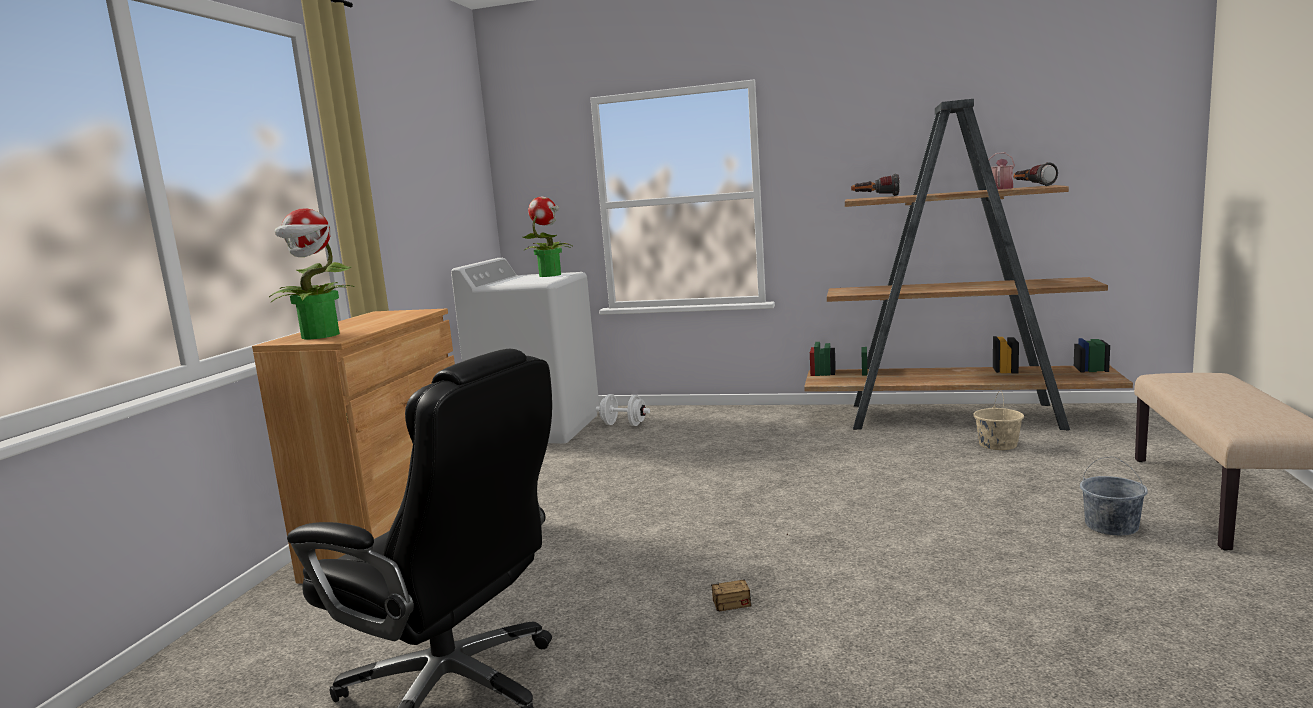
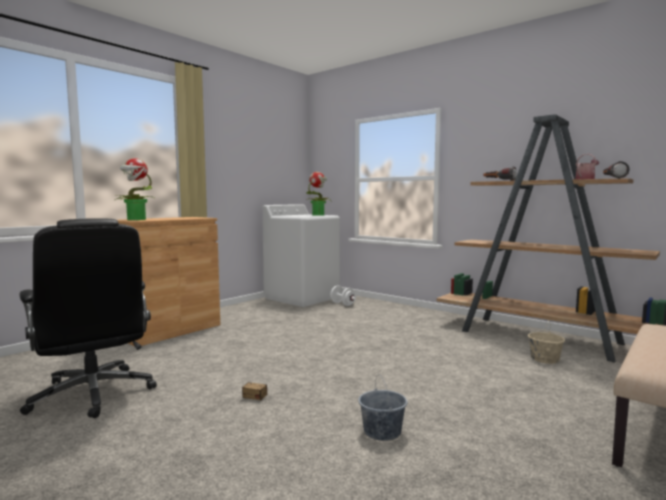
camera: 25 degrees right, 5 degrees down
grey bucket [1080,457,1148,536] -> grey bucket moved to [358,375,408,441]

